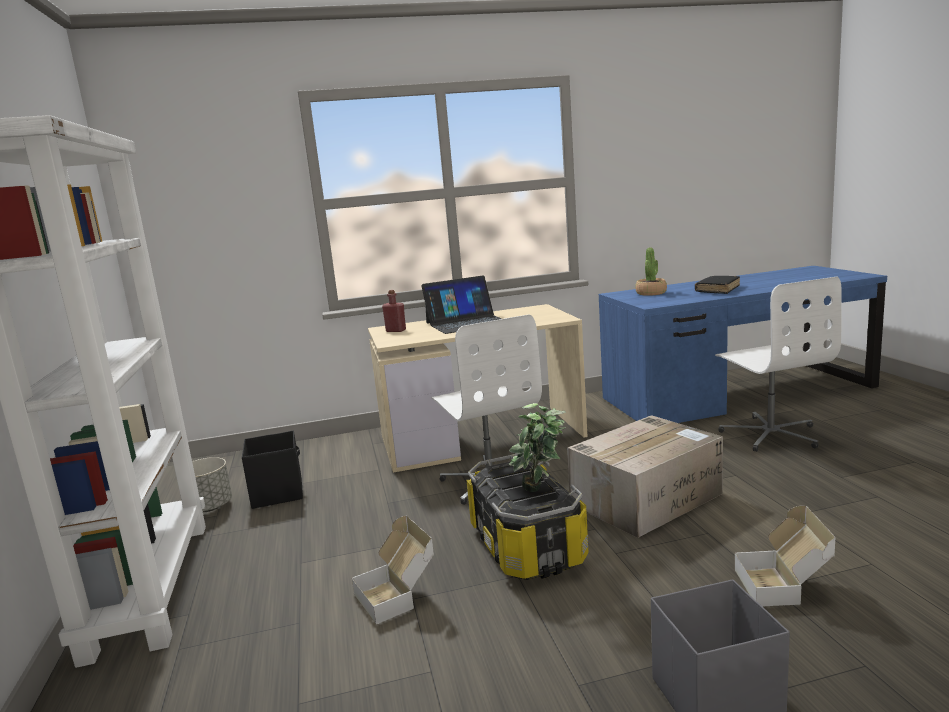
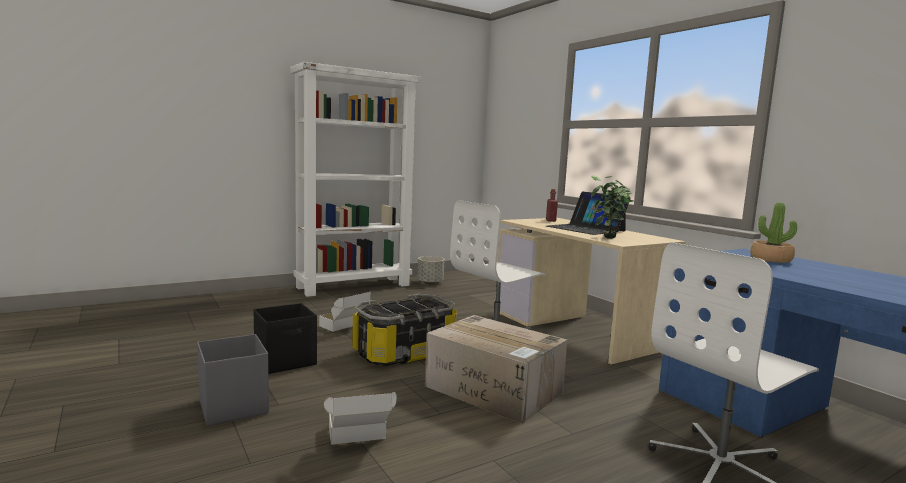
camera: 70 degrees right, 5 degrees down
black storage box [242,431,303,509] -> black storage box moved to [254,303,317,374]
potted plant [509,403,566,492] -> potted plant moved to [591,176,634,239]
black book [695,276,740,294] -> none

